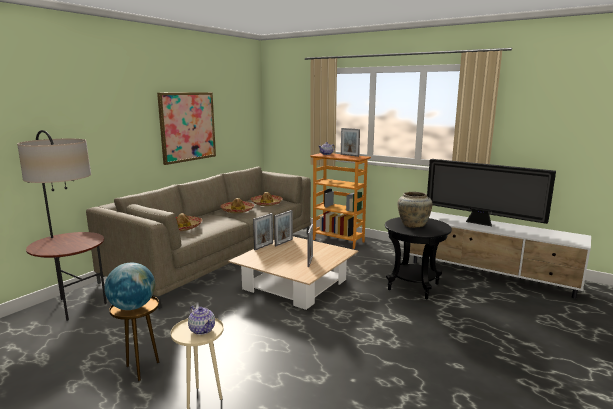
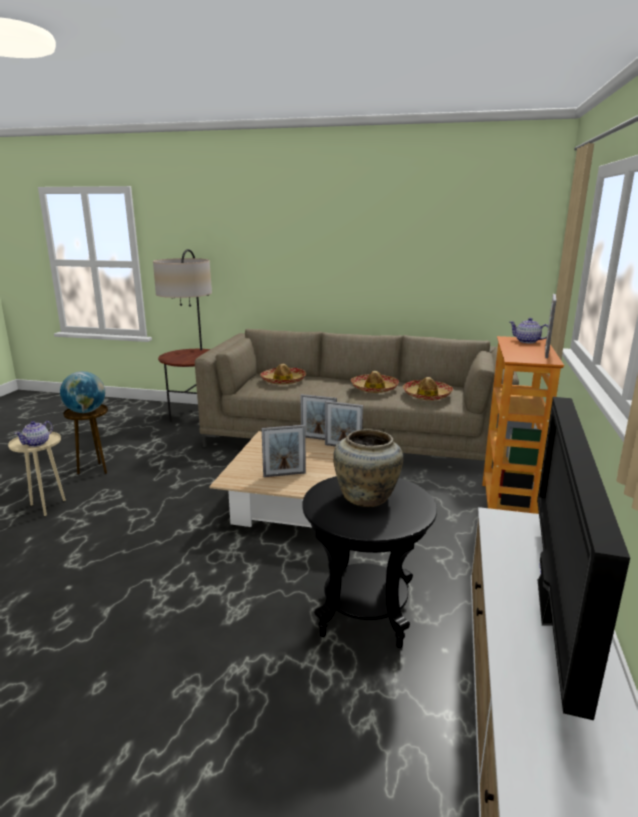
camera: 70 degrees right, 5 degrees up
picture [157,92,216,165] -> none

